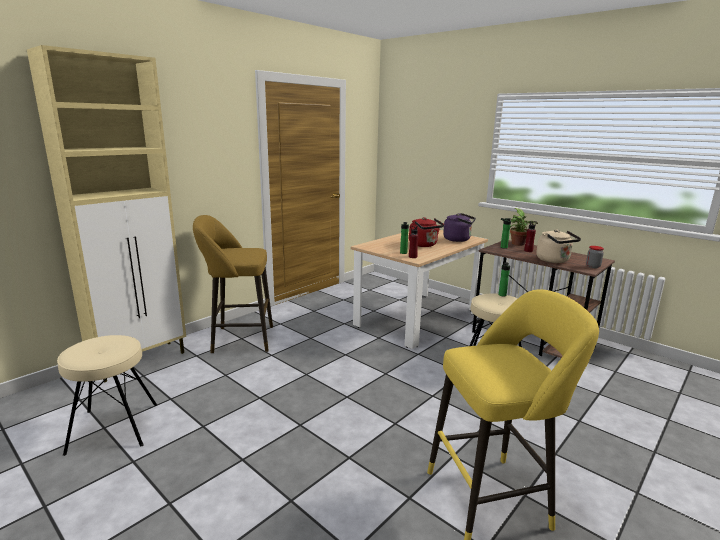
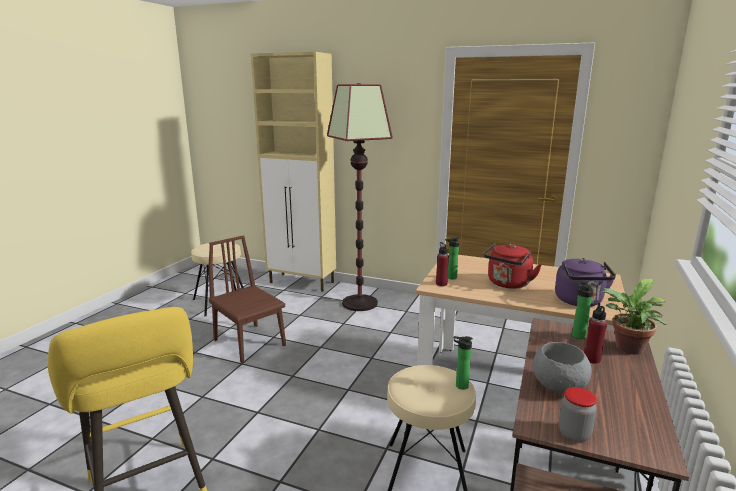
camera: 70 degrees right, 0 degrees up
yellow stool [193,215,273,353] -> floor lamp [327,83,393,311]
beige kettle [536,229,581,263] -> grey bowl [533,342,592,394]
none -> brown chair [208,235,286,363]

